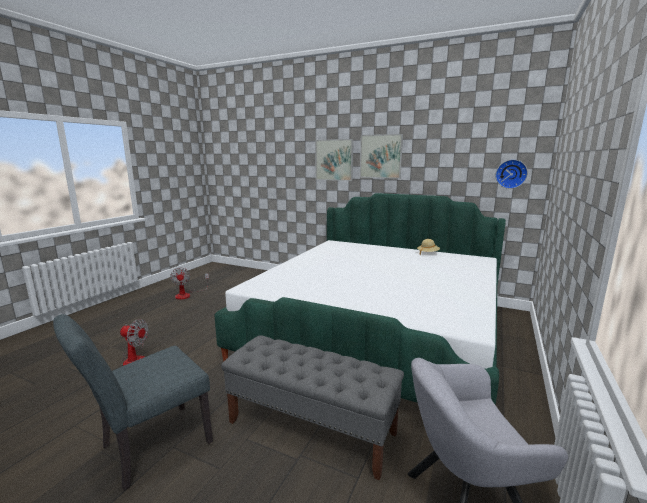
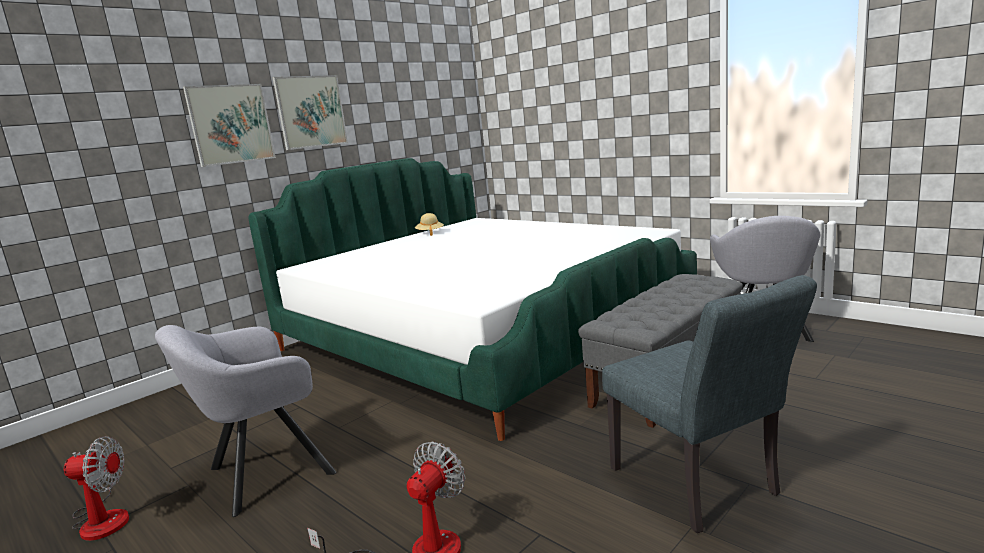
camera: 70 degrees left, 0 degrees up
wall clock [495,160,528,189] -> none
none -> grey armchair [155,325,337,517]

